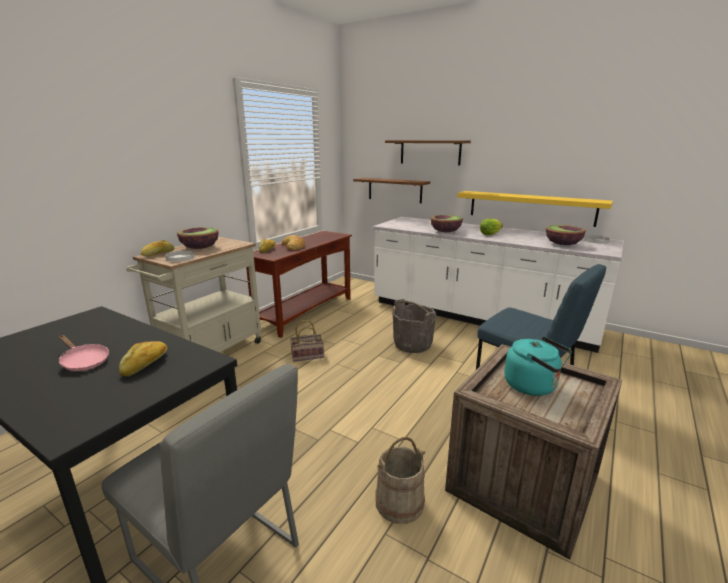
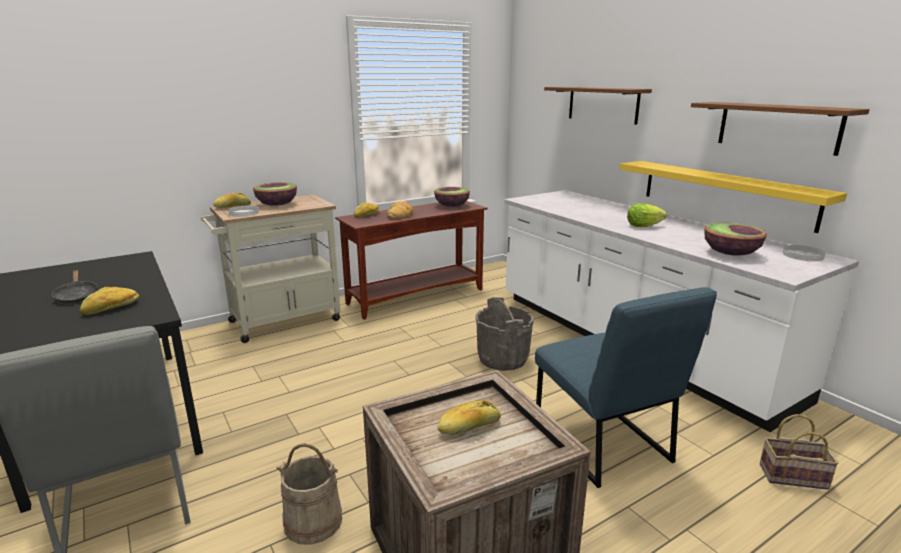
camera: 25 degrees right, 0 degrees up
pink frying pan [59,335,109,371] -> black frying pan [51,270,98,303]
basket [290,320,324,362] -> basket moved to [760,414,839,490]
brown shelf [353,178,430,203] -> brown shelf moved to [691,102,870,156]
bowl [430,215,463,232] -> bowl moved to [434,187,470,207]
turquoise kettle [504,337,572,396] -> bread [437,401,501,435]

